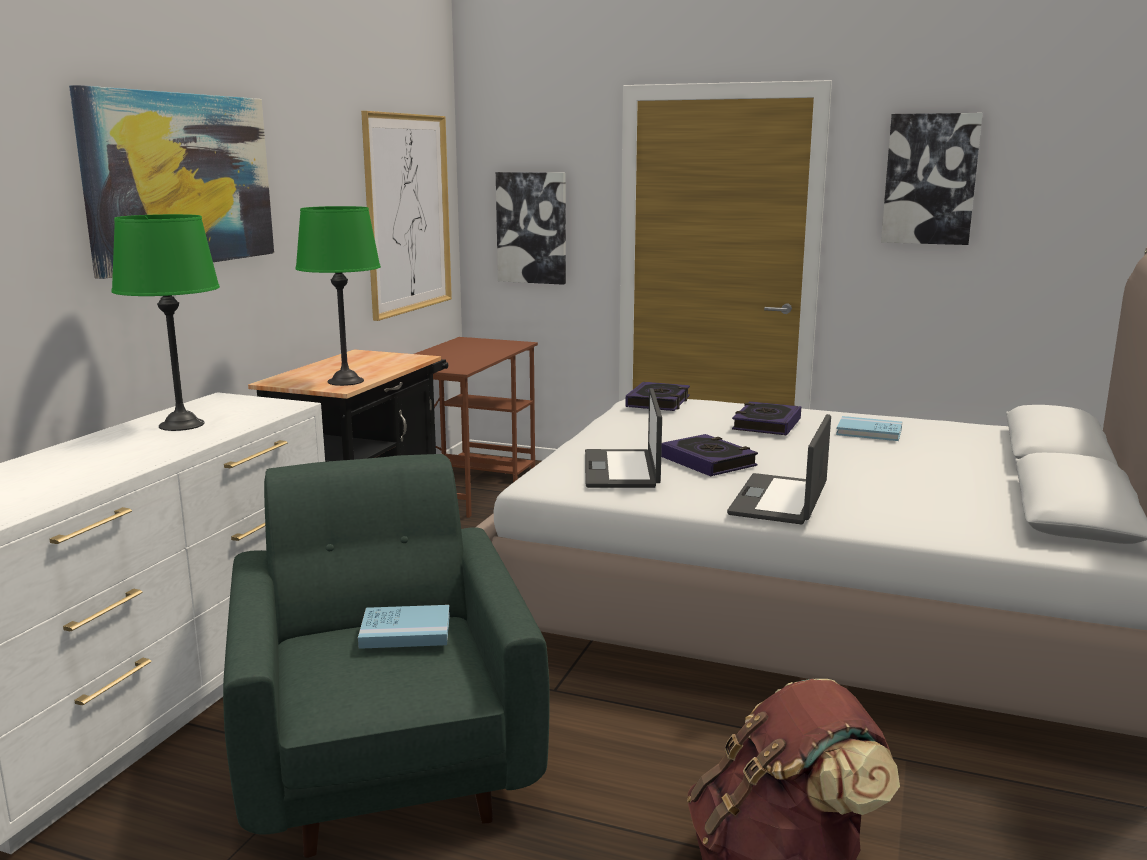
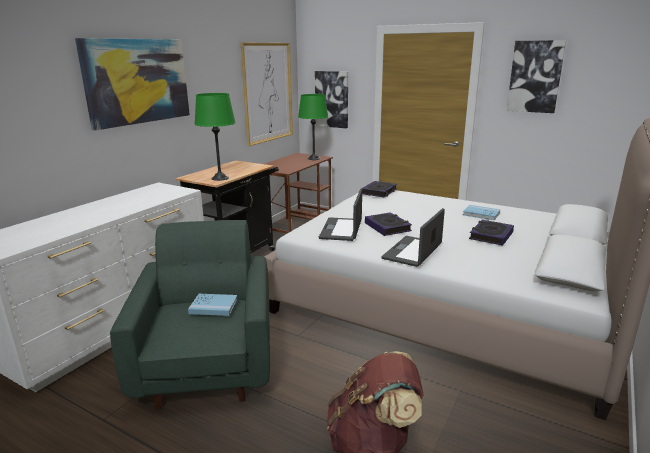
camera: 10 degrees right, 5 degrees up
green table lamp [111,214,220,431] -> green table lamp moved to [298,94,328,160]
book [732,401,801,435] -> book moved to [469,220,514,246]

